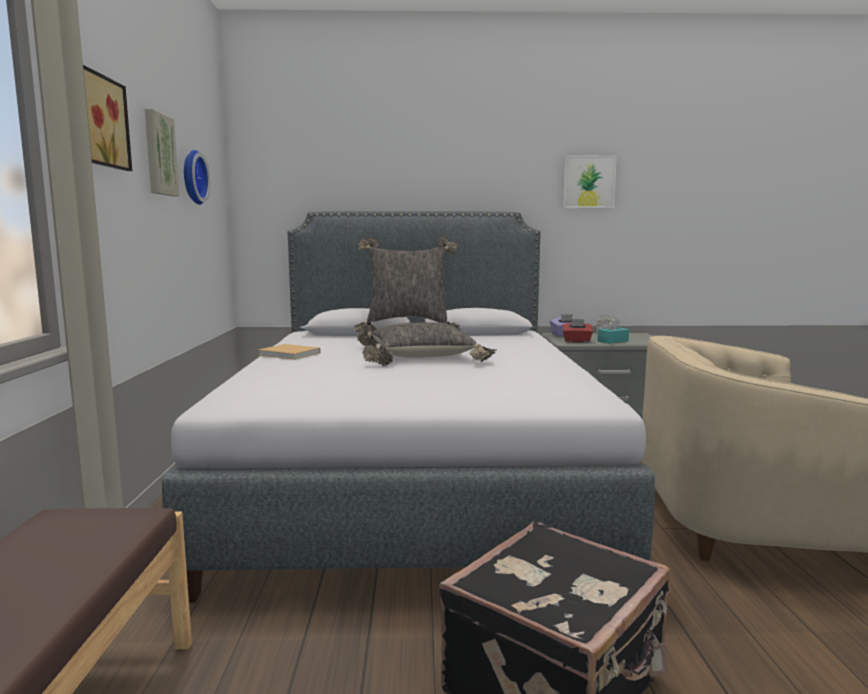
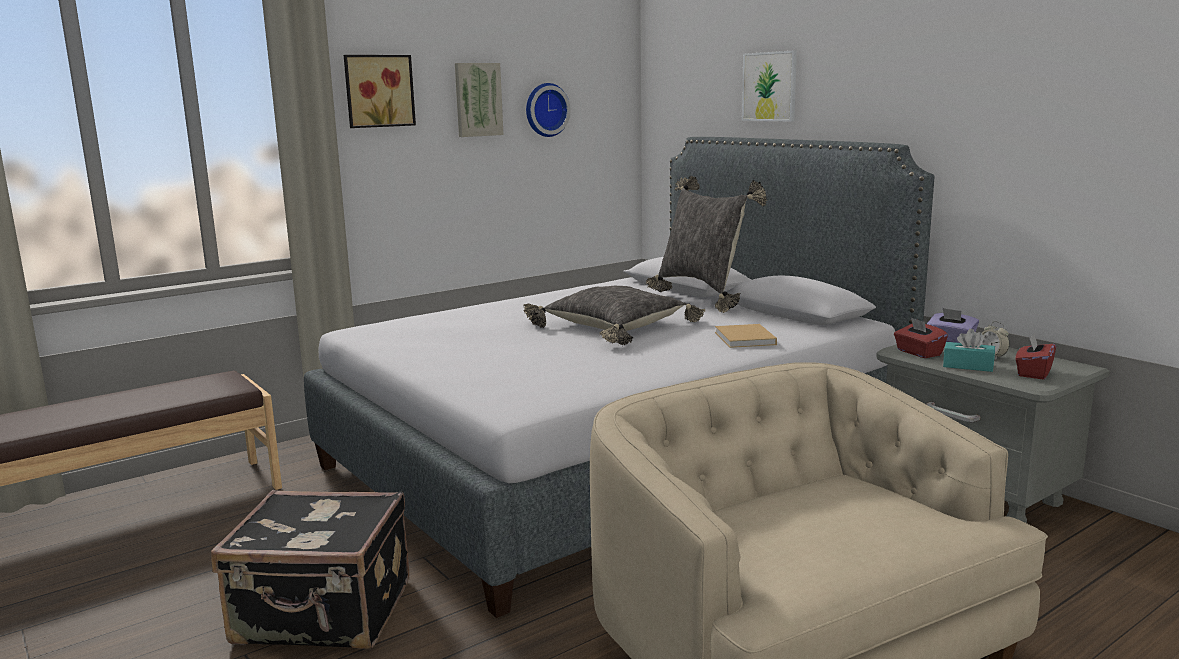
camera: 55 degrees right, 5 degrees up
beige book [259,344,320,360] -> beige book moved to [715,324,777,348]
picture [563,156,617,208] -> picture moved to [742,50,797,122]
none -> red tissue box [1015,333,1056,380]

